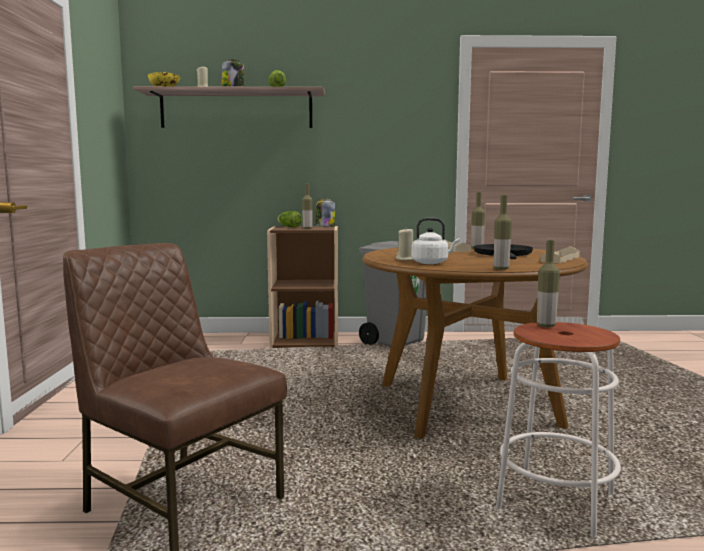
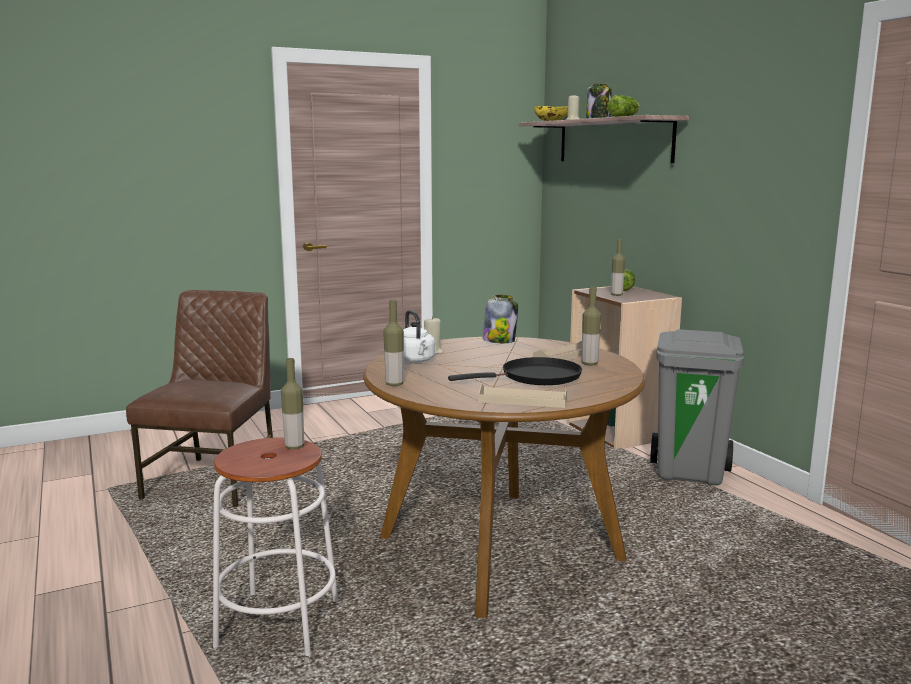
camera: 65 degrees right, 5 degrees up
jar [316,199,335,227] -> jar moved to [483,295,518,343]

